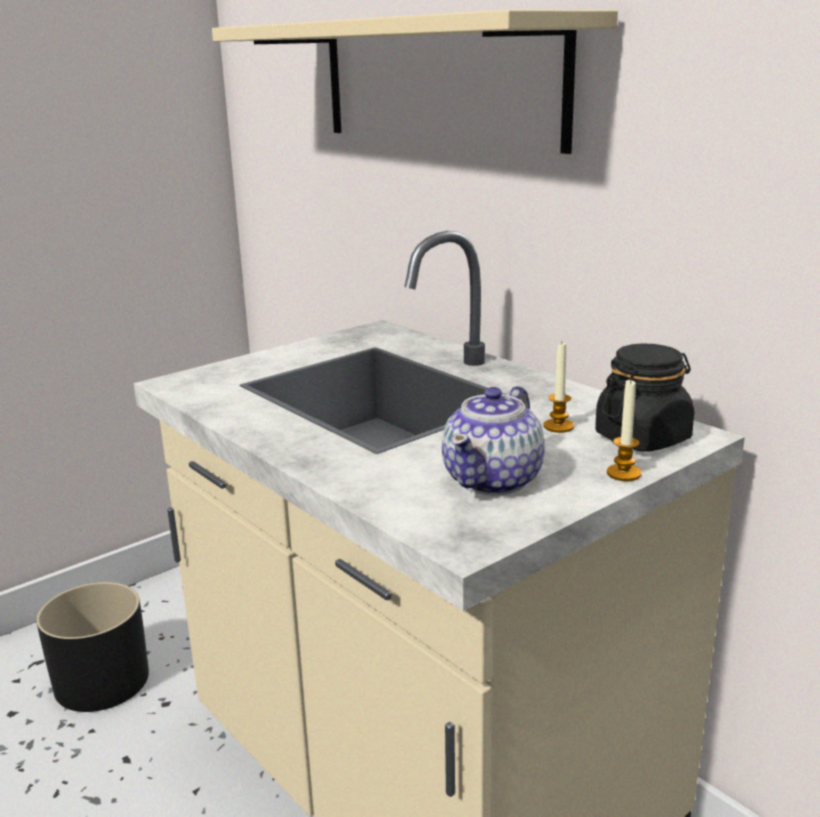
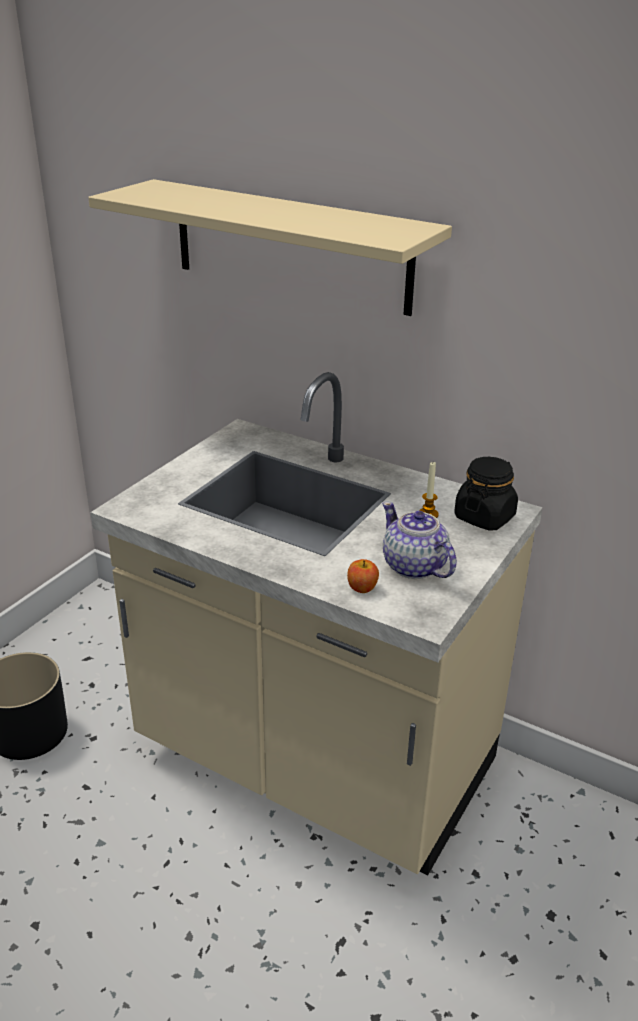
camera: 20 degrees left, 10 degrees up
teapot [442,386,545,496] -> teapot turned 135 degrees clockwise [382,502,457,579]
candle [607,379,642,481] -> none
none -> apple [347,559,379,593]

